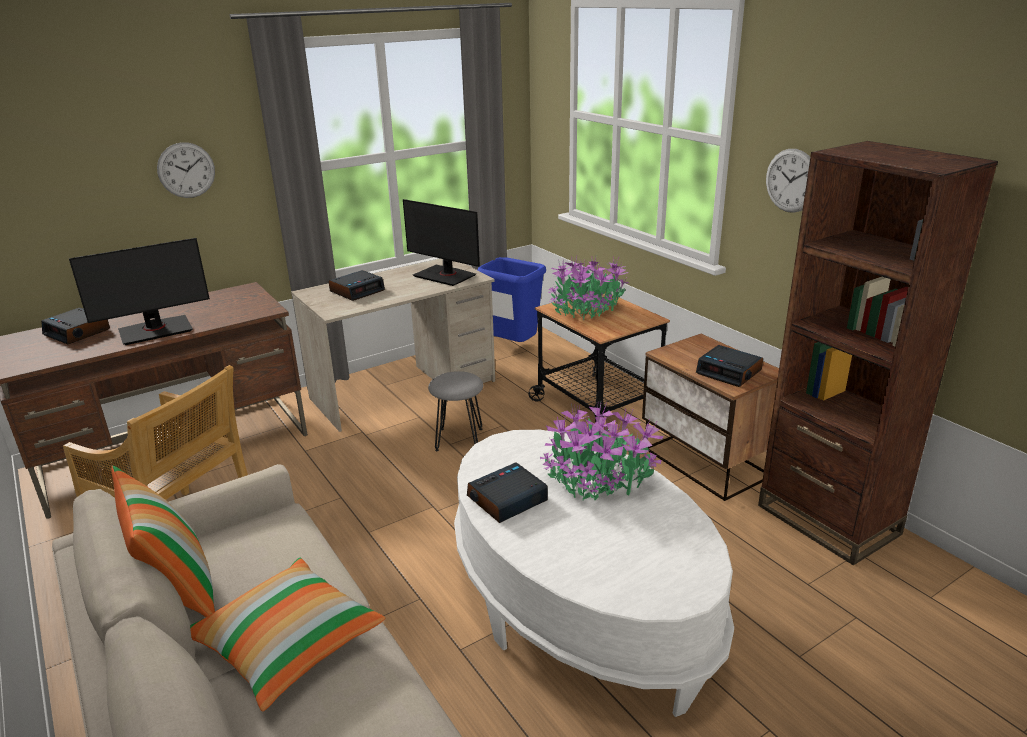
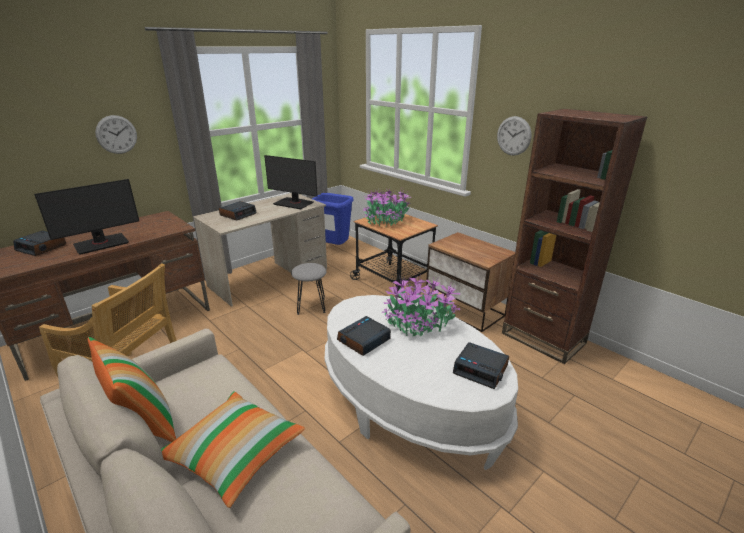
camera: 10 degrees left, 0 degrees up
alarm clock [696,345,763,387] -> alarm clock moved to [453,342,509,389]

